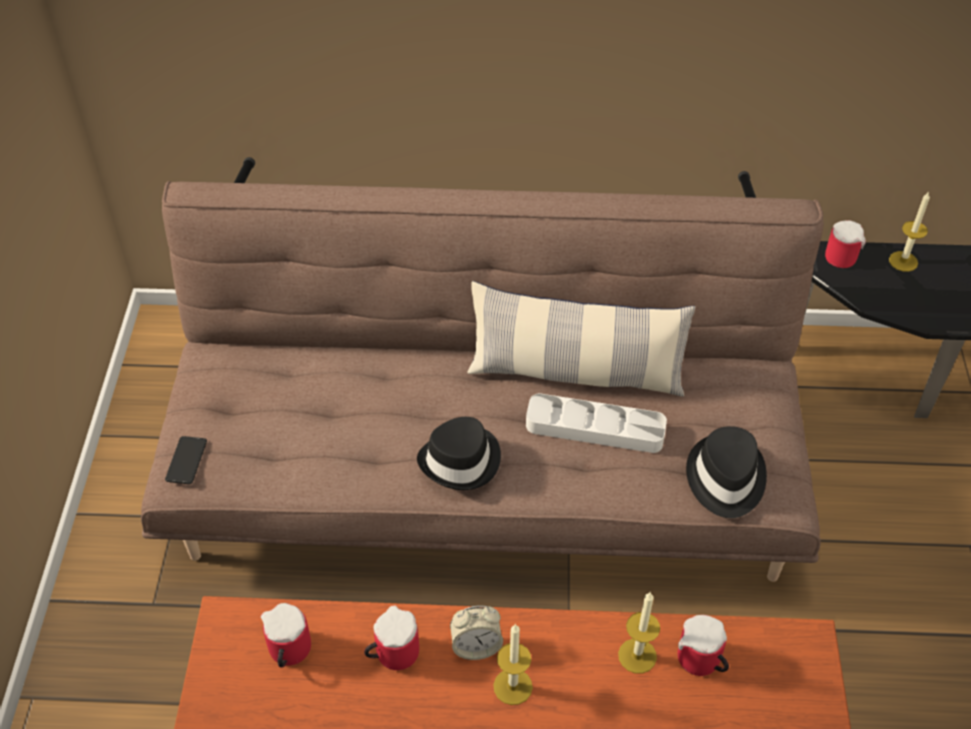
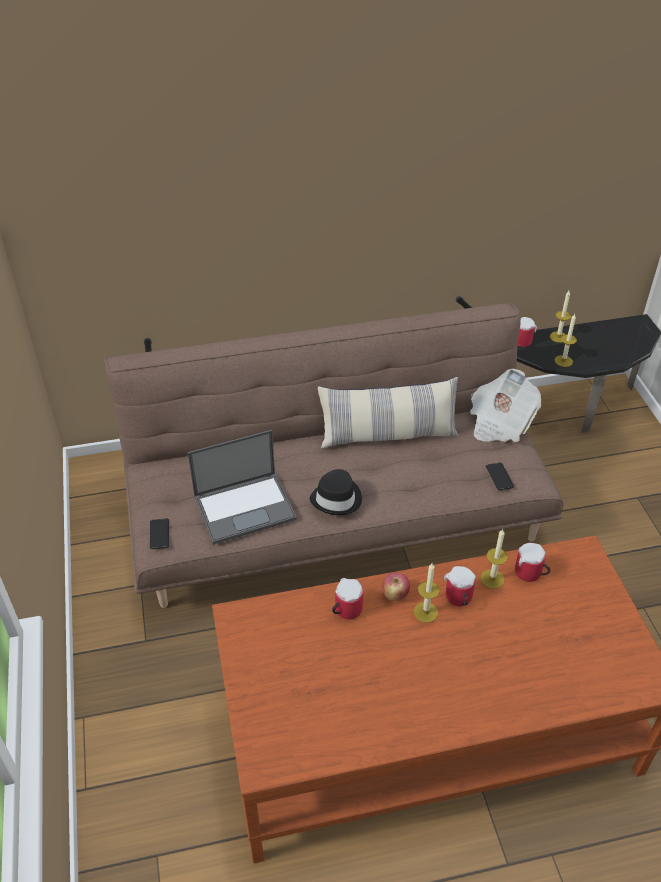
camera: 15 degrees left, 5 degrees down
mug [261,603,311,668] -> mug moved to [444,566,476,606]
alarm clock [450,606,503,660] -> apple [382,572,410,601]
white tray [526,393,667,453] -> none
black hat [686,426,767,518] -> phone [486,462,514,490]
none -> laptop [188,430,297,545]
none -> newspaper [470,369,542,442]
none -> candle [555,314,577,367]

